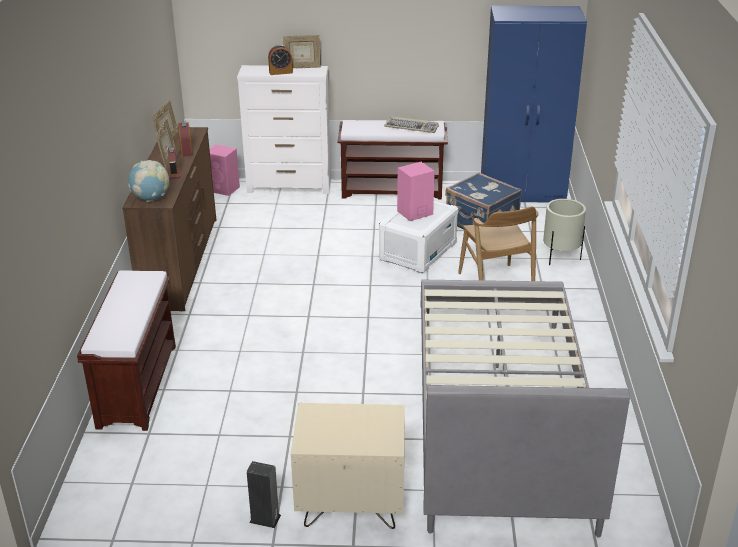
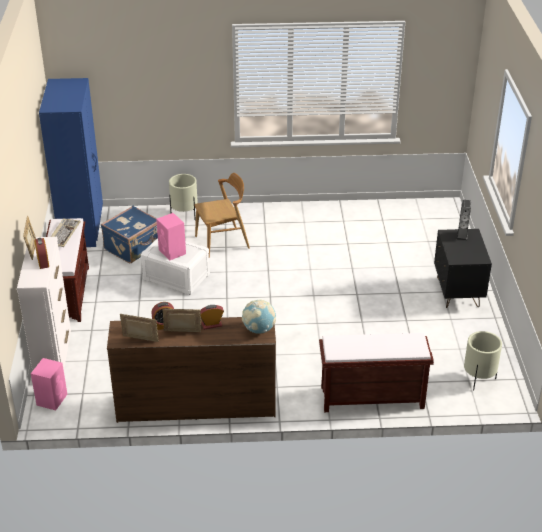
camera: 95 degrees left, 5 degrees up
speaker [247,461,281,528] -> speaker moved to [457,200,471,241]
beige nightstand [291,403,405,529] -> black nightstand [434,229,492,308]
grey bed [421,280,630,537] -> none
none -> beige planter [464,331,502,391]

